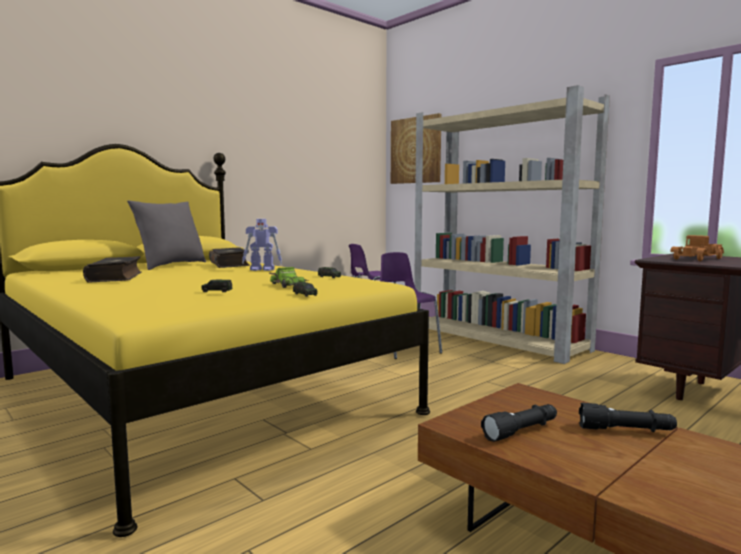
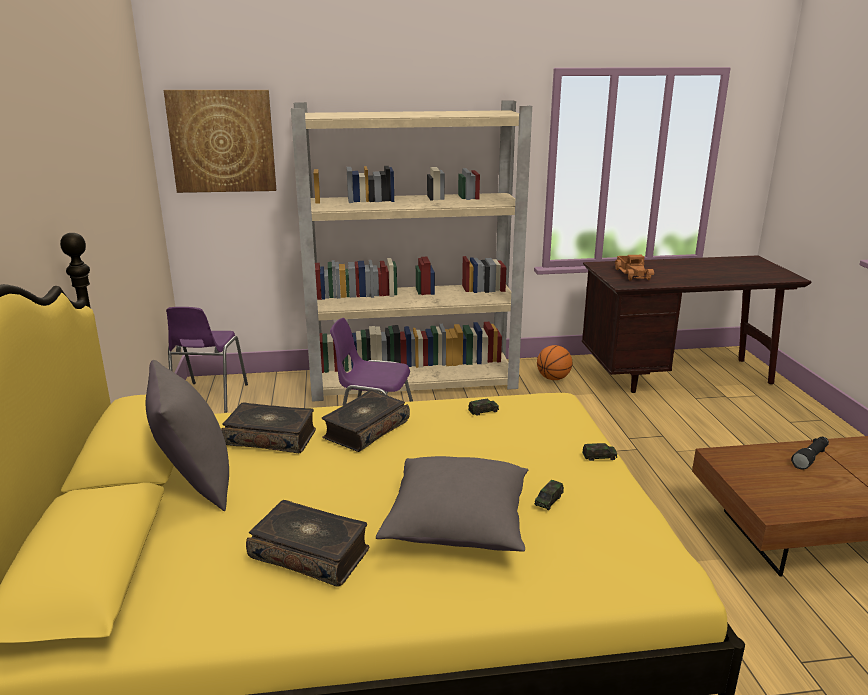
camera: 55 degrees left, 15 degrees up
toy robot [242,219,282,271] -> book [322,390,410,452]
toy car [269,267,308,288] -> none
black flashlight [481,404,557,442] -> none
none -> grey pillow [376,456,528,552]
none -> basketball [537,345,572,380]

